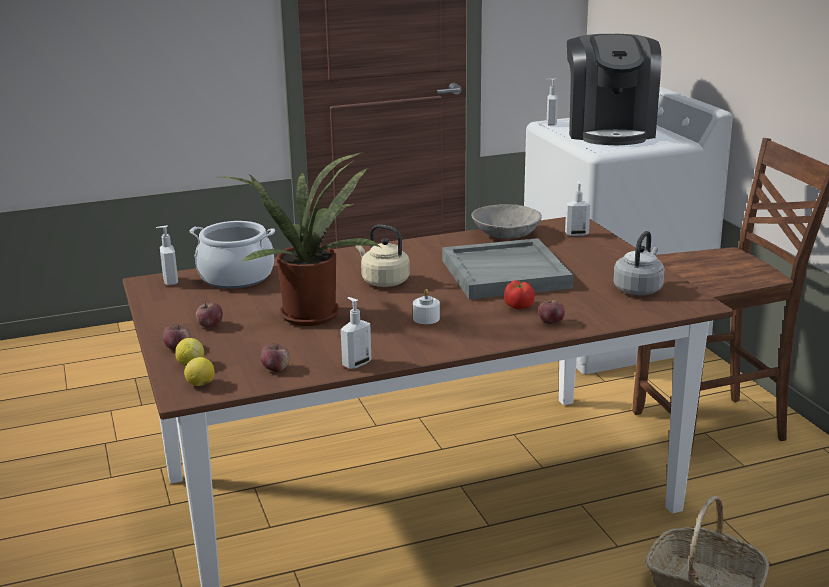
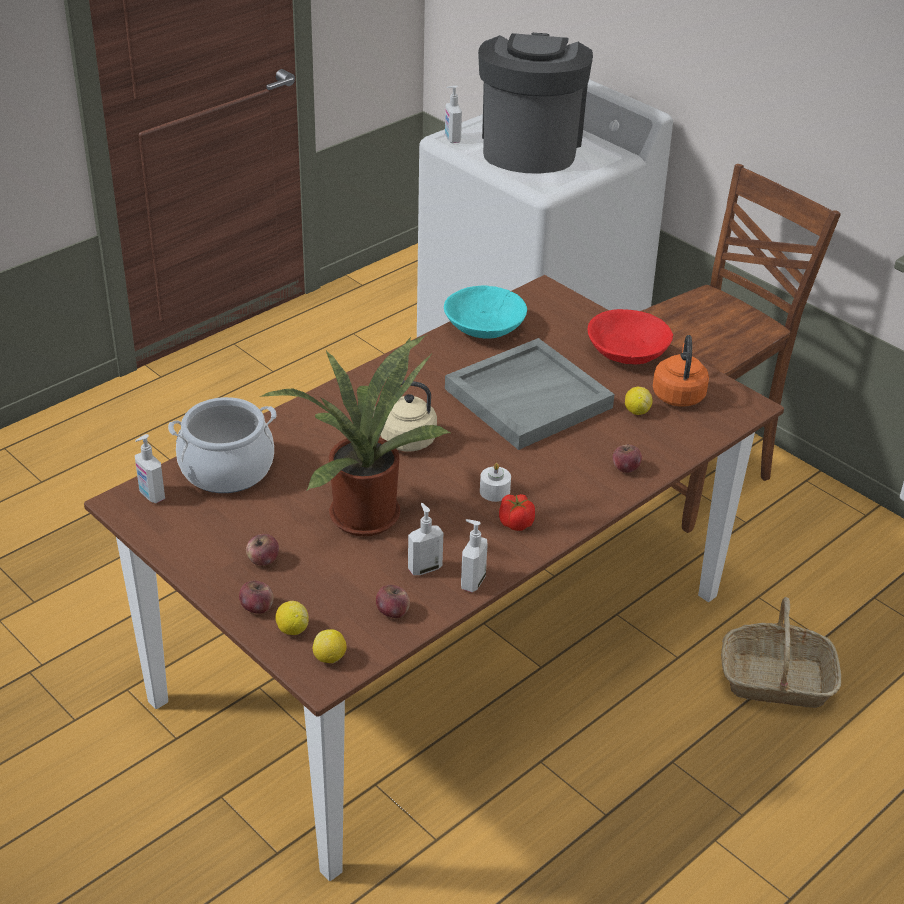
camera: 25 degrees left, 15 degrees up
grey bowl [472,204,542,239] -> turquoise bowl [444,285,527,339]
tomato [504,280,535,310] -> tomato moved to [499,494,535,531]
soap dispenser [565,181,590,236] -> soap dispenser moved to [408,503,443,575]
coffee machine [567,34,661,145] -> coffee machine turned 150 degrees counterclockwise [478,33,593,174]
grey kettle [613,231,665,295] -> orange kettle [653,335,709,407]
none -> red bowl [588,309,673,364]
none -> lemon [625,387,653,415]

